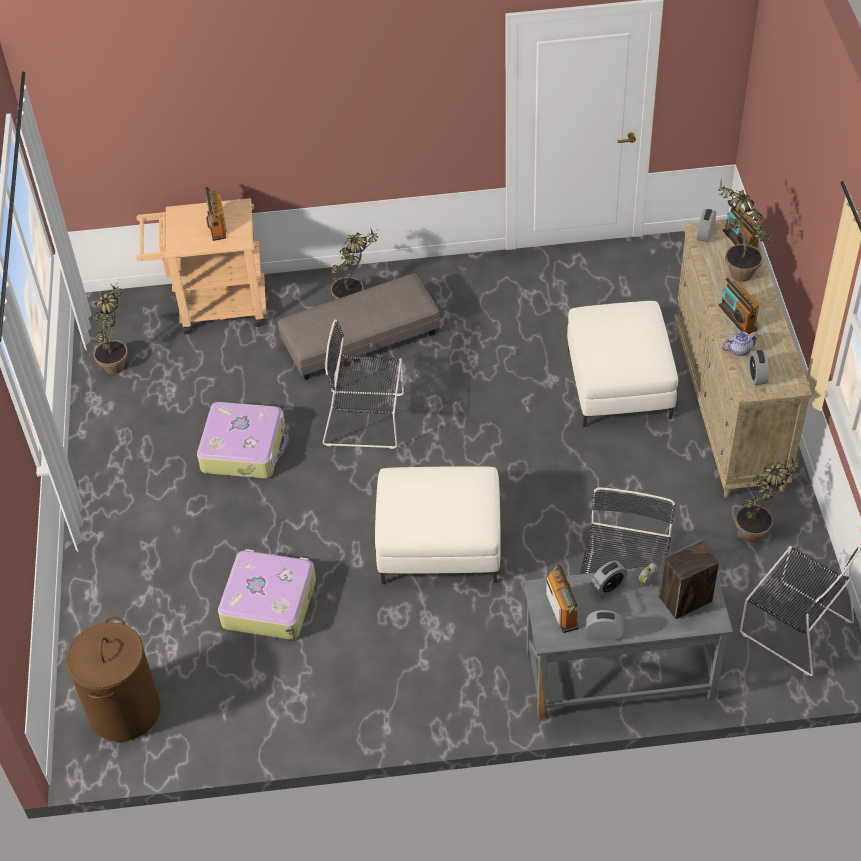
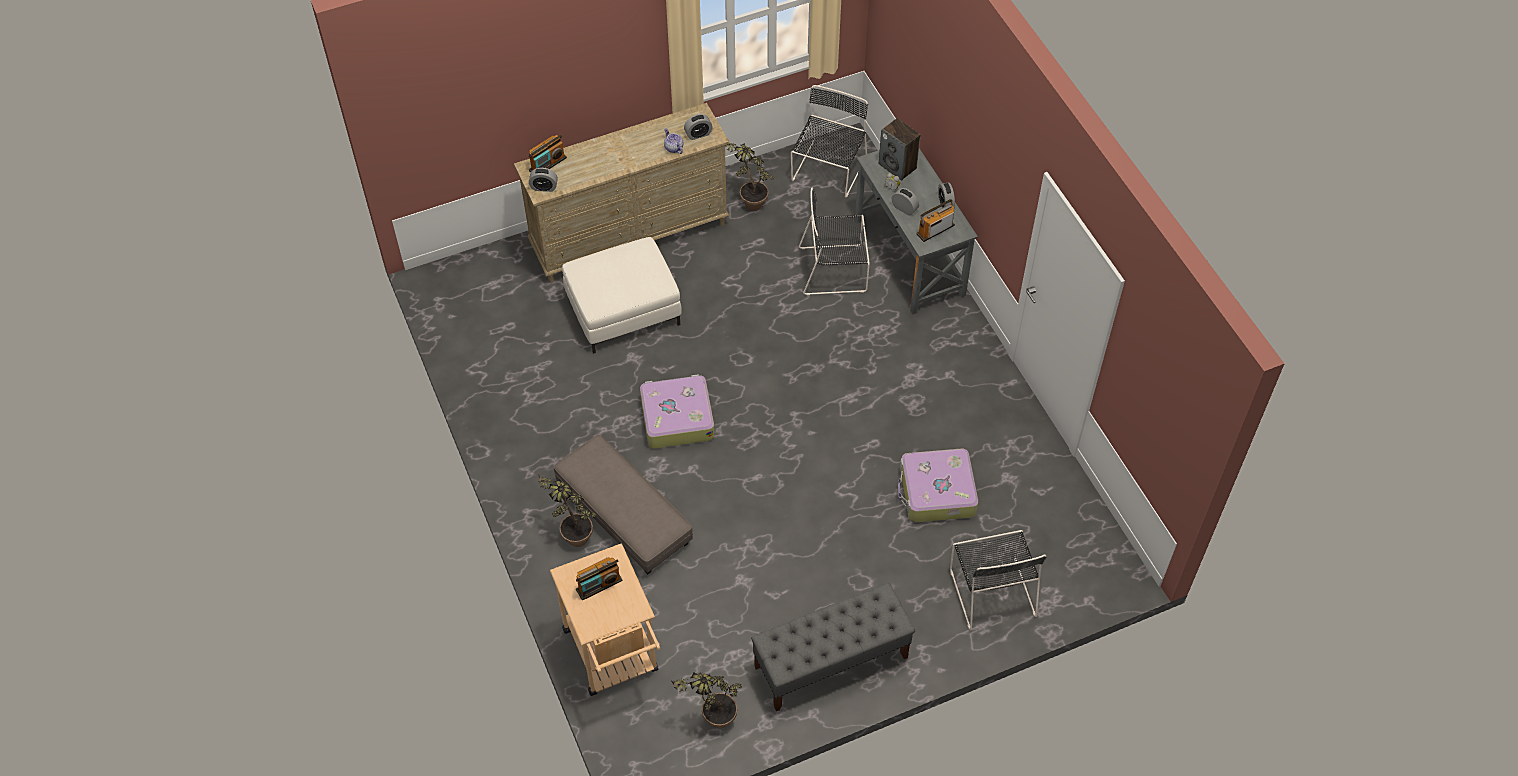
camera: 110 degrees left, 5 degrees up
brown laundry basket [66,617,161,742] -> none
suitcase [197,402,289,478] -> suitcase moved to [640,374,714,449]
black chair [323,320,404,449] -> black chair moved to [950,530,1047,630]
white ottoman [375,466,501,584] -> none
potted plant [719,179,773,282] -> none
radio [719,278,759,334] -> none
none -> grey bench [751,583,915,711]

